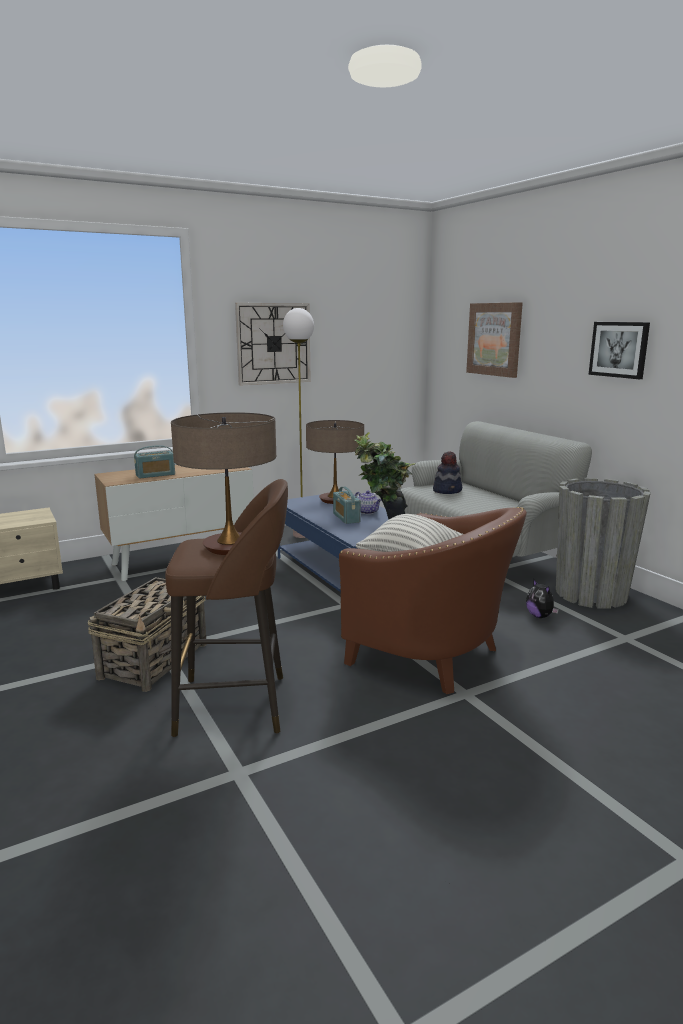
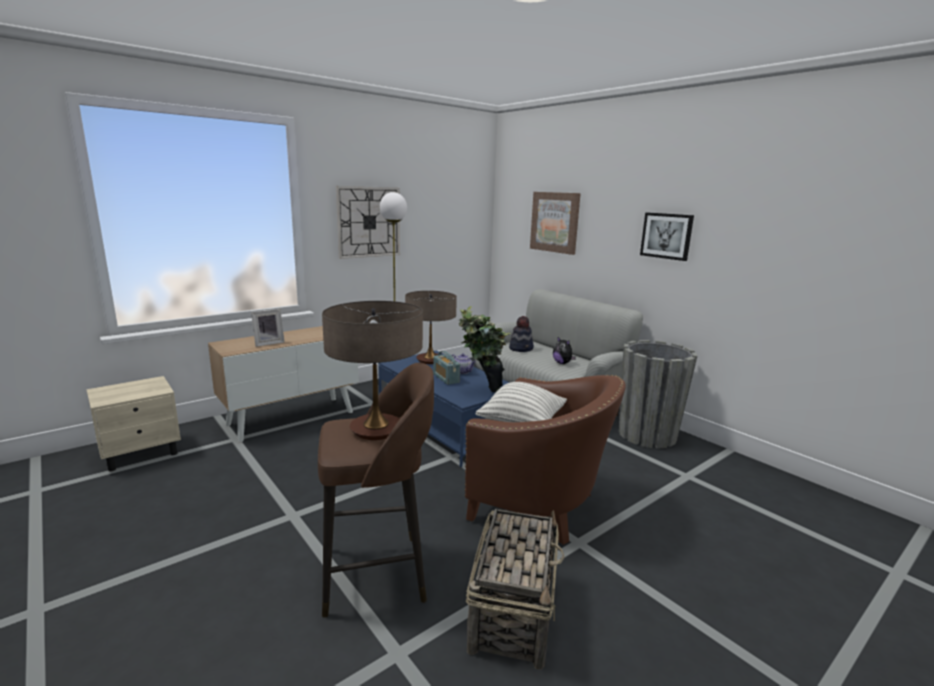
camera: 10 degrees left, 0 degrees up
basket [88,577,206,692] -> basket moved to [466,509,565,670]
radio [134,445,175,479] -> picture frame [251,309,285,347]
plush toy [526,579,559,618] -> plush toy moved to [553,337,576,364]

